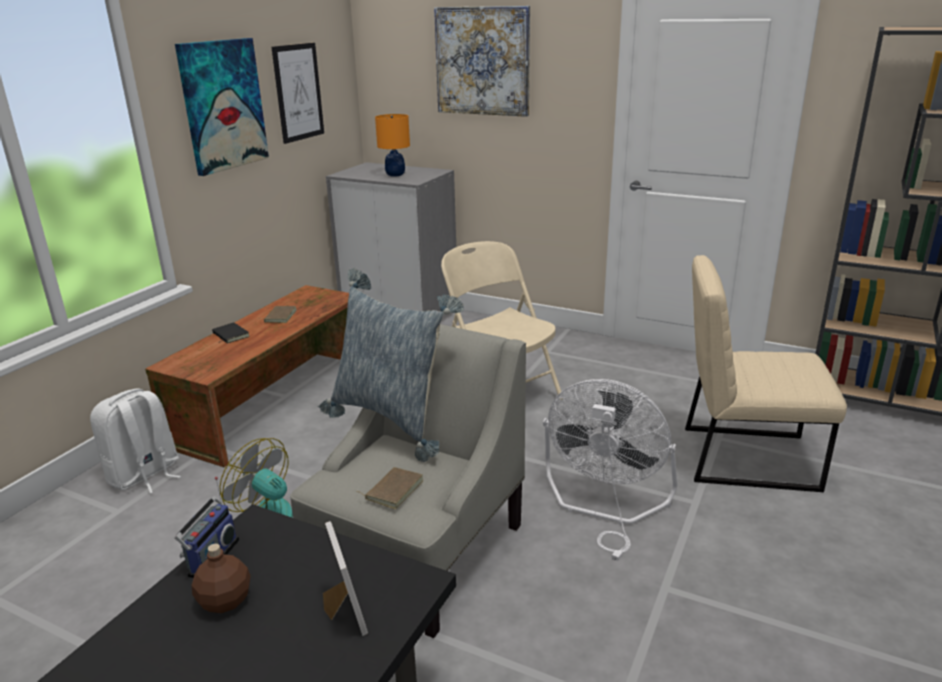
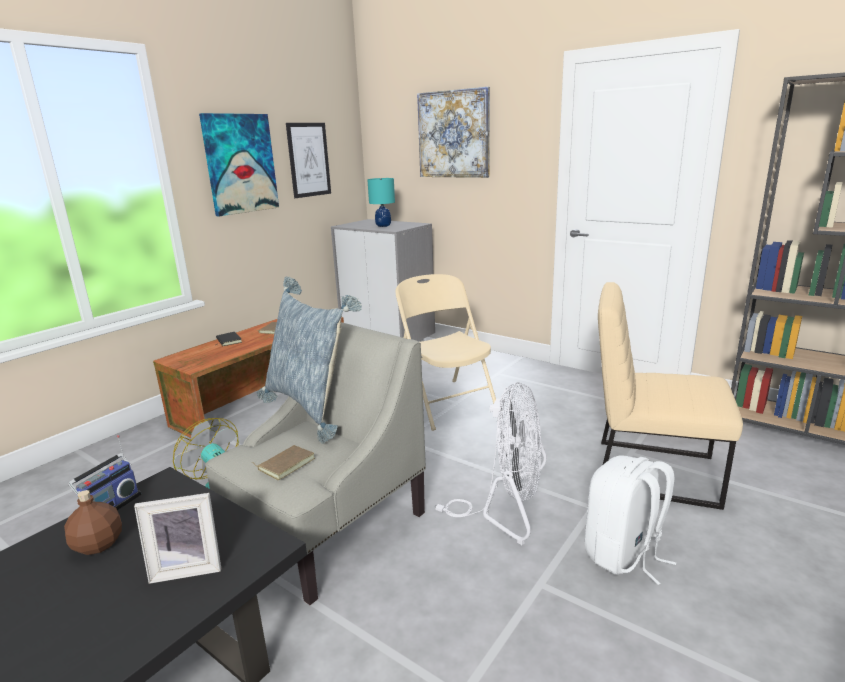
camera: 10 degrees right, 5 degrees down
white backpack [90,389,181,494] -> white backpack moved to [585,455,676,585]
picture frame [323,521,368,636] -> picture frame turned 90 degrees clockwise [134,493,222,584]
orange table lamp [375,114,410,177] -> turquoise table lamp [367,178,395,227]
white fan [543,379,678,561] -> white fan turned 75 degrees clockwise [435,382,547,546]

